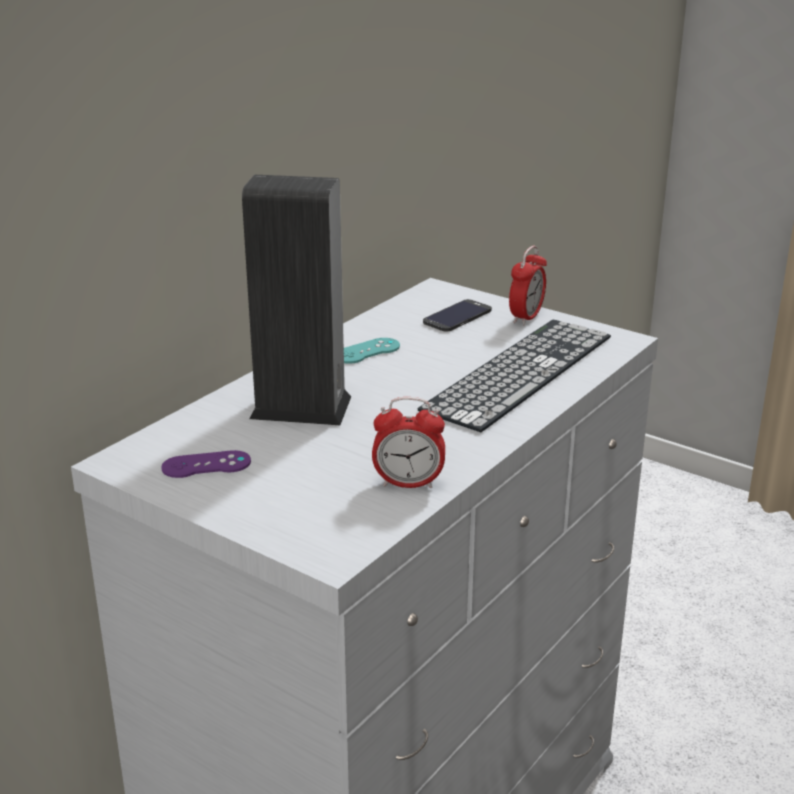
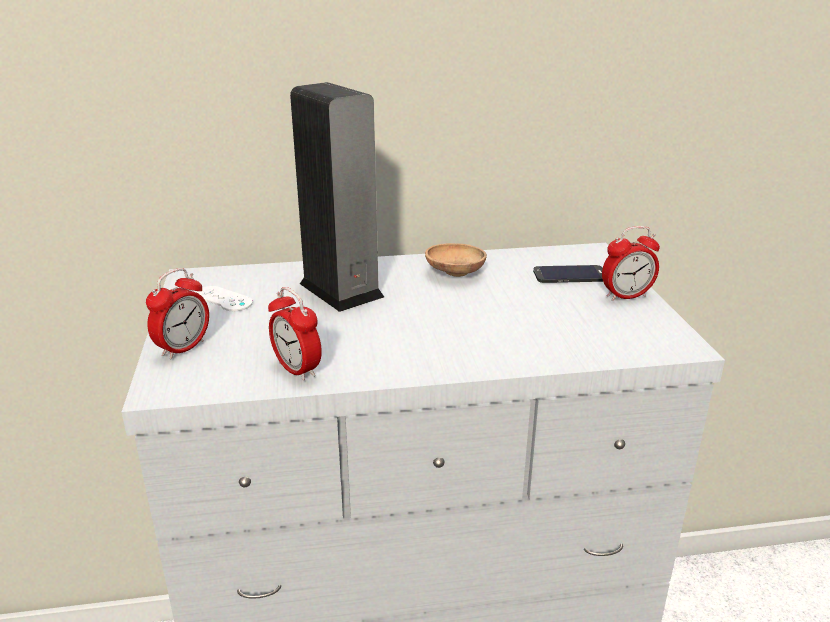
camera: 45 degrees right, 0 degrees up
purple game controller [161,450,251,478] -> white game controller [194,286,253,311]
turquoise game controller [344,338,400,364] -> brown bowl [425,243,487,277]
keyboard [418,320,611,432] -> none
none -> alarm clock [146,268,209,359]

